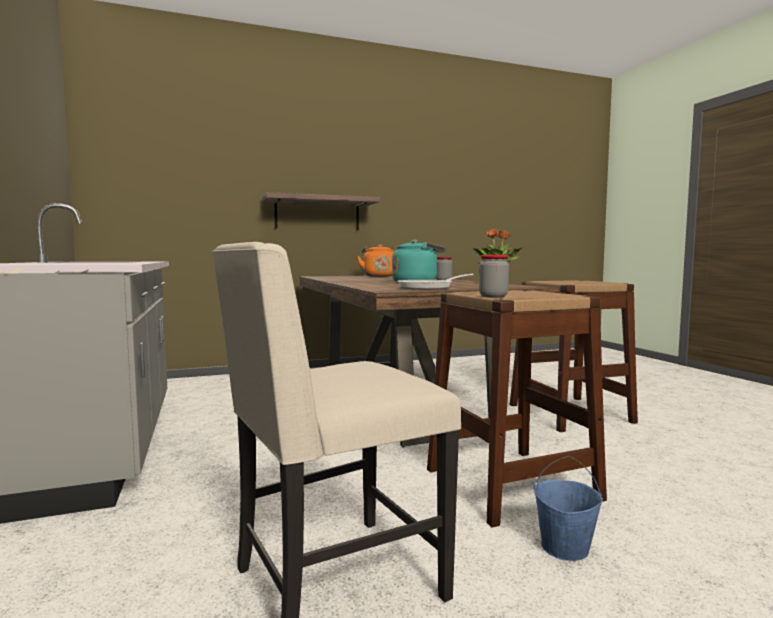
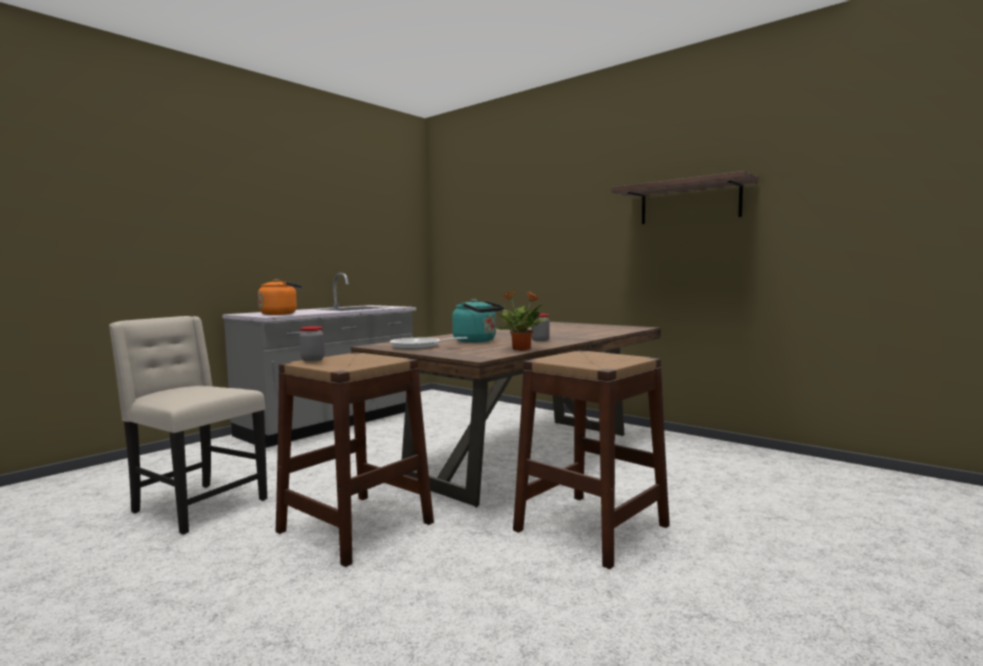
camera: 60 degrees right, 0 degrees up
shelf [262,192,380,230] -> shelf moved to [612,171,758,224]
orange kettle [357,244,394,277] -> orange kettle moved to [258,279,303,315]
blue bucket [534,456,603,561] -> none

